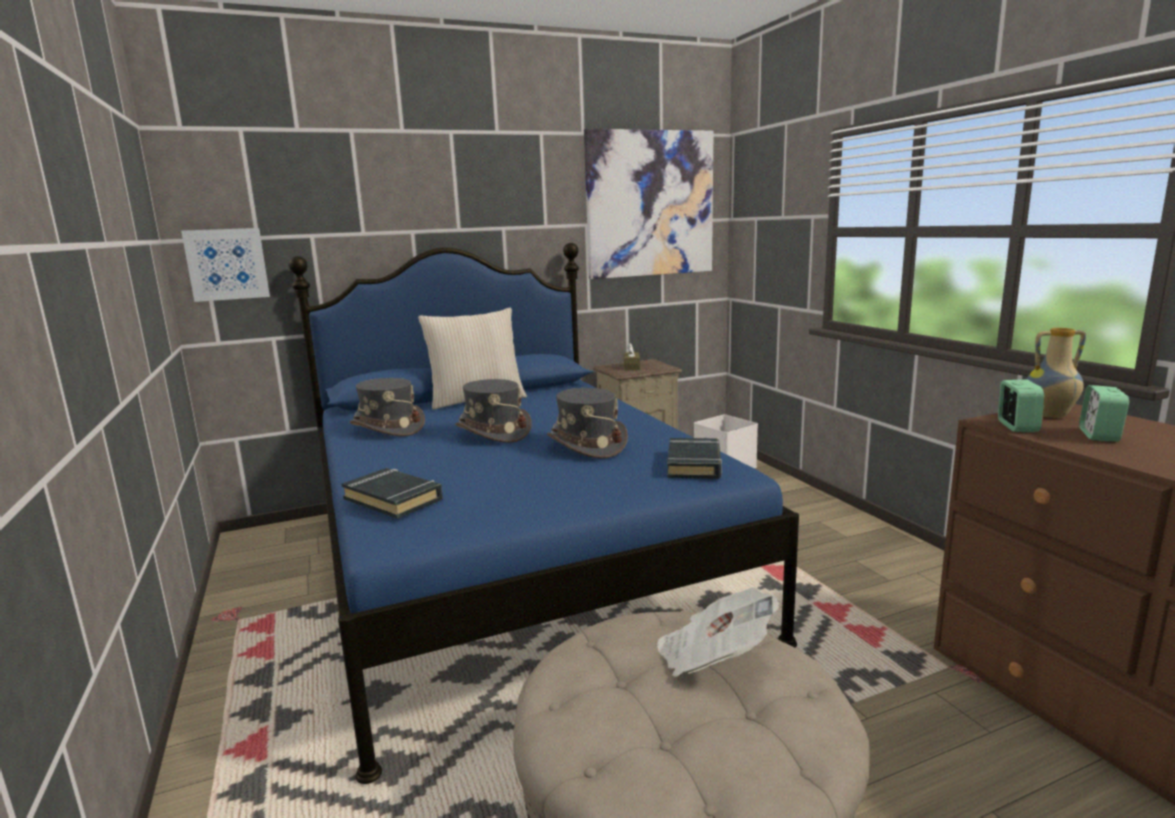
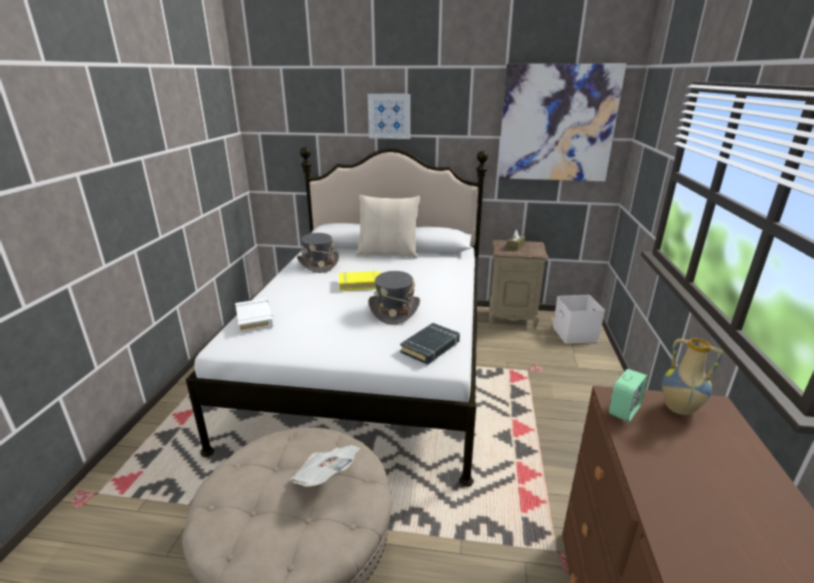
camera: 30 degrees right, 10 degrees up
picture [181,228,270,302] -> picture moved to [368,94,410,139]
blue bed [288,243,799,784] -> white bed [186,147,488,487]
black book [341,468,443,519] -> white book [235,298,274,333]
grey hat [455,379,532,443] -> yellow book [339,271,380,291]
alarm clock [1079,385,1129,442] -> none

